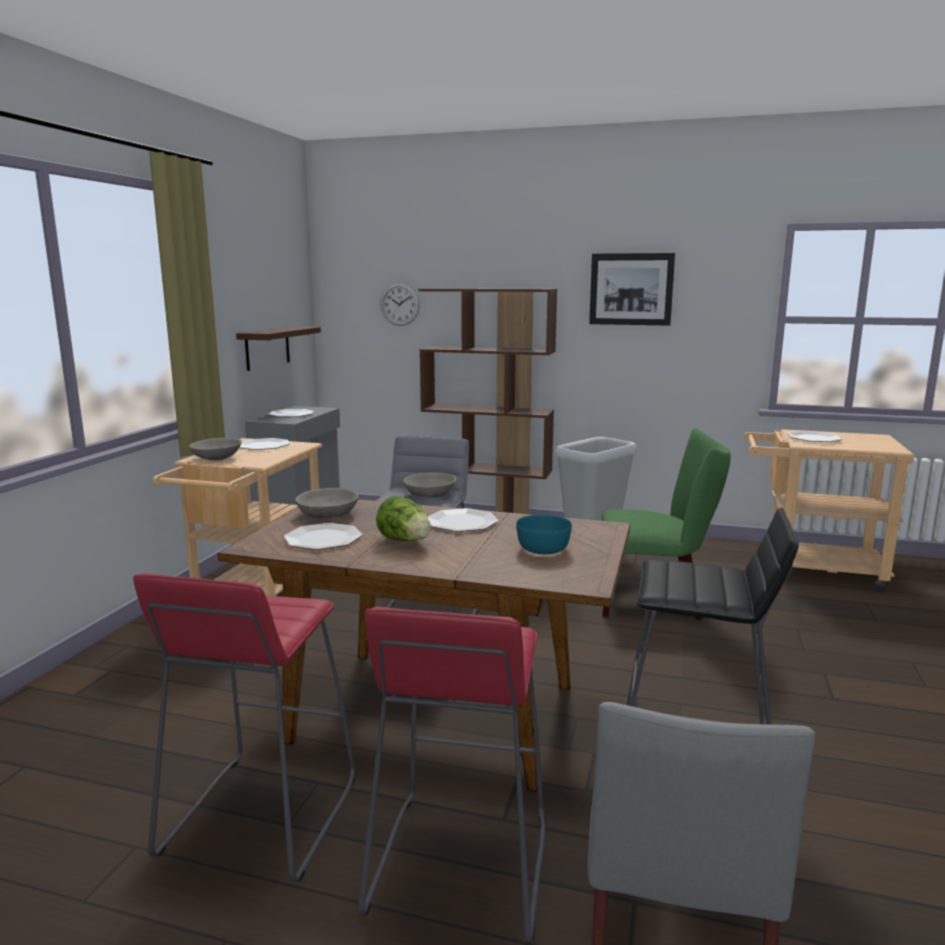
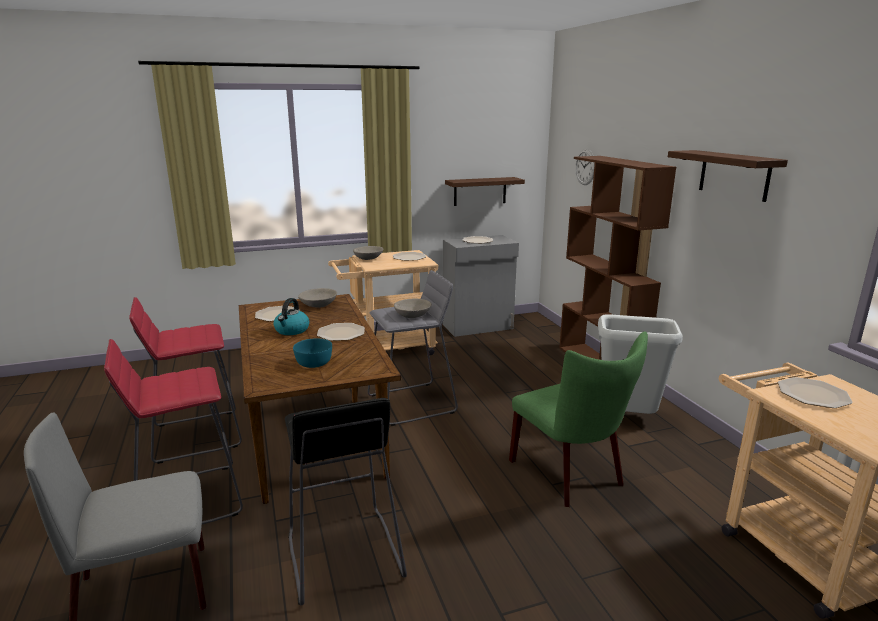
camera: 55 degrees right, 5 degrees up
lettuce [376,496,431,541] -> kettle [273,298,309,335]
picture [589,253,675,326] -> shelf [668,150,788,202]

